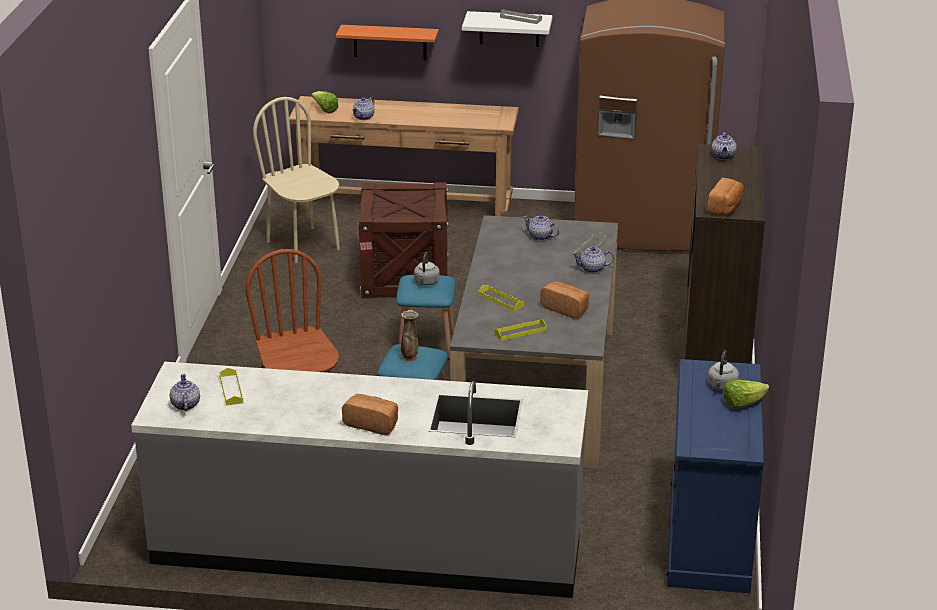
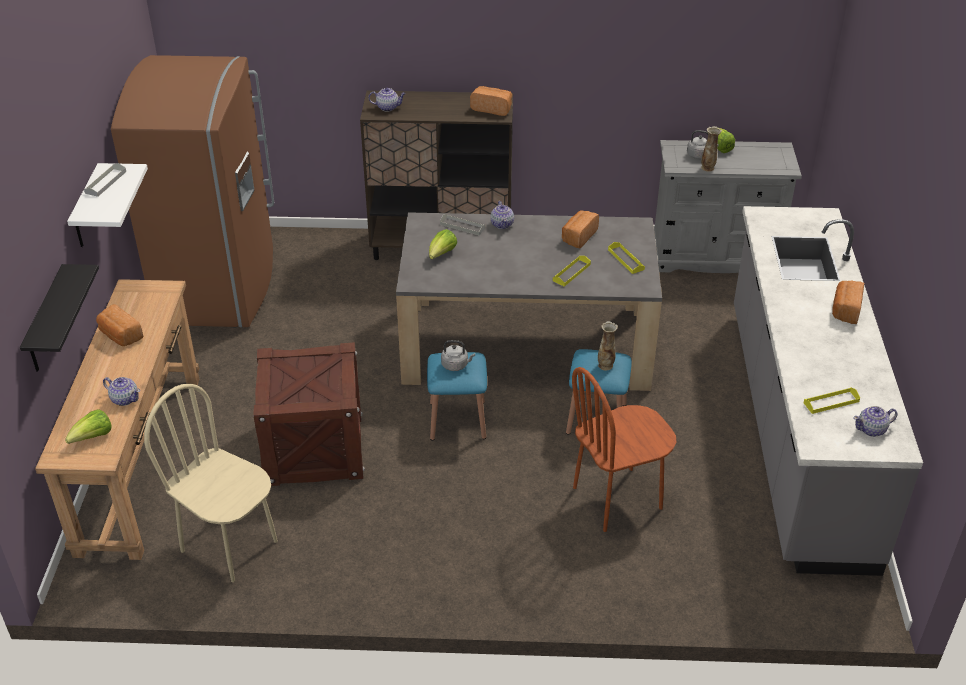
camera: 95 degrees left, 10 degrees up
beige chair [253,97,340,263] -> beige chair turned 75 degrees clockwise [144,384,278,582]
orange shelf [336,25,439,60] -> black shelf [20,264,99,371]
teapot [523,215,560,241] -> lettuce [429,229,457,259]
blue dresser [667,359,764,593] -> grey dresser [654,140,802,273]
none -> bread [96,304,143,346]
none -> vase [701,126,722,172]

